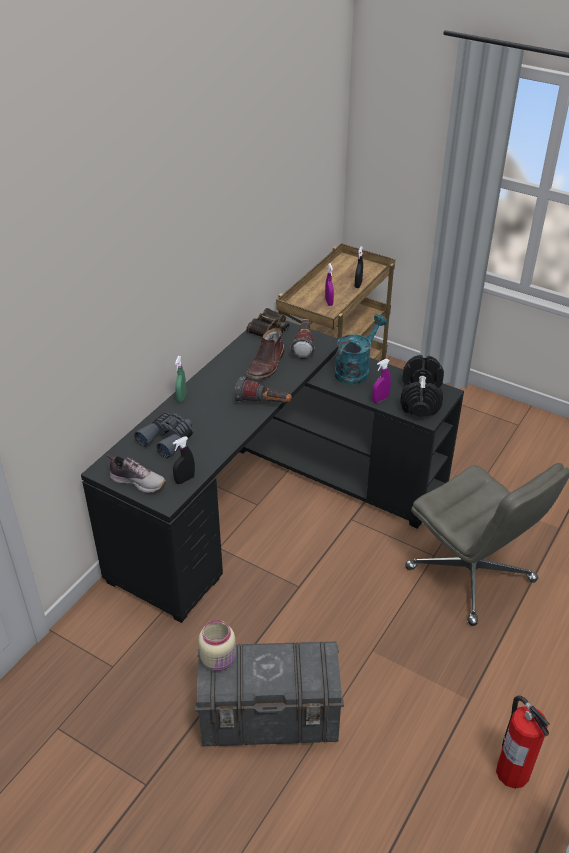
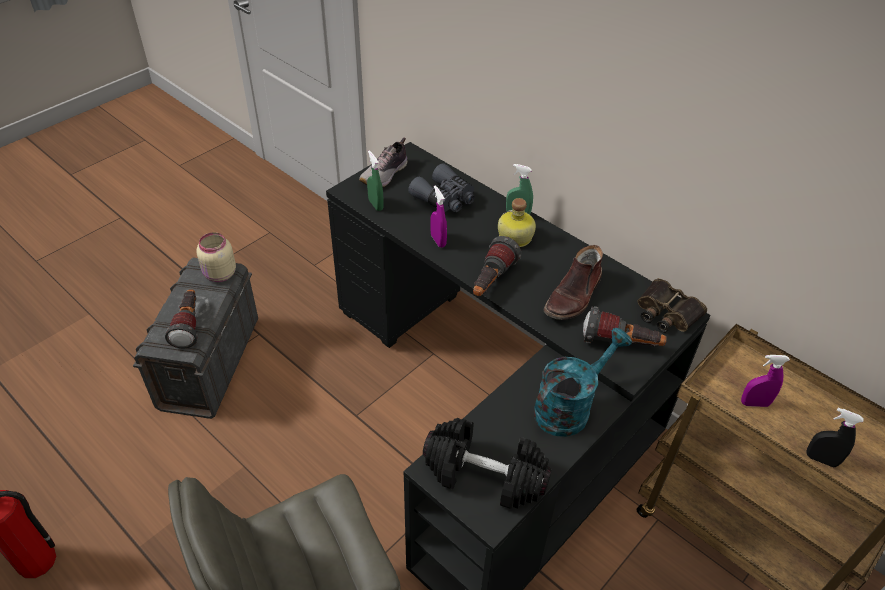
camera: 100 degrees right, 5 degrees up
black spray bottle [173,436,195,484] -> green spray bottle [367,150,384,211]
brown boot [246,328,285,380] -> brown boot turned 90 degrees counterclockwise [544,245,603,320]
turquoise watering can [334,314,387,385] -> turquoise watering can turned 90 degrees counterclockwise [534,328,632,437]
purple spray bottle [372,359,391,403] -> purple spray bottle moved to [430,185,447,248]
none -> flashlight [165,289,198,349]
none -> bottle [498,198,536,247]

